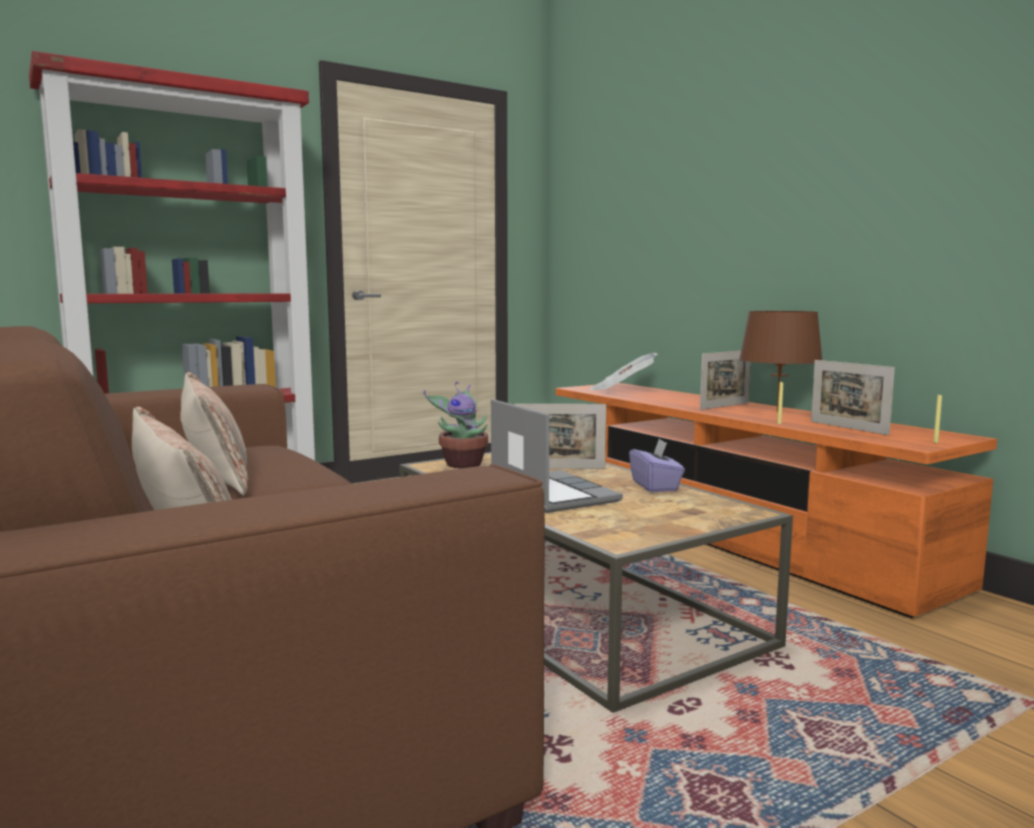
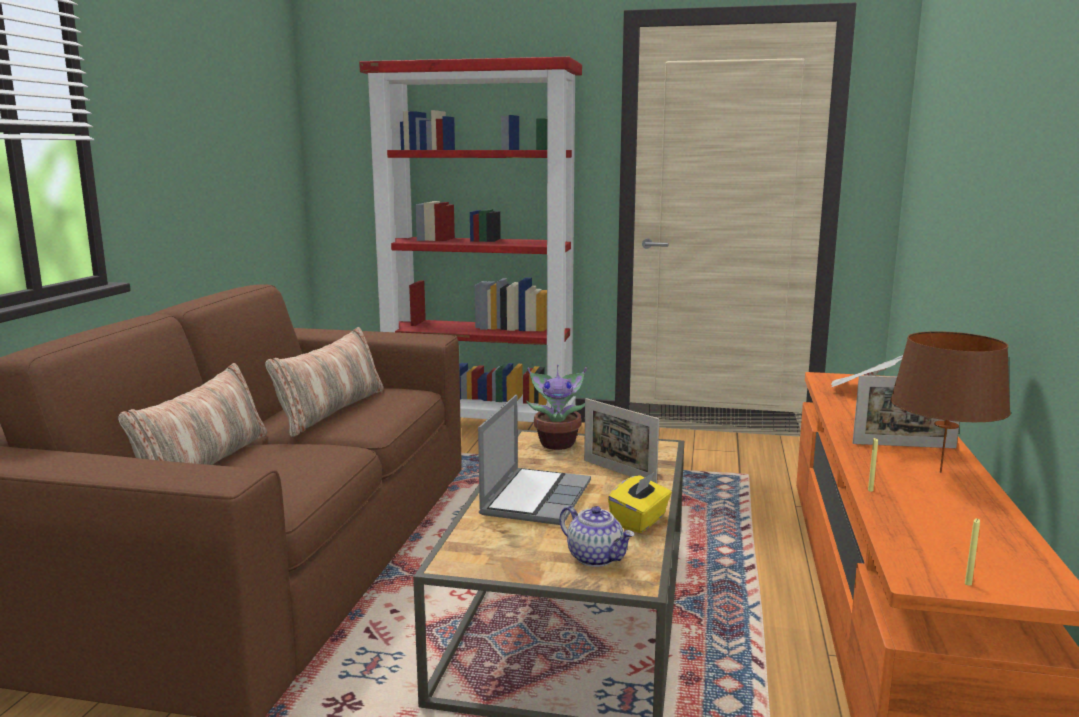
camera: 45 degrees right, 5 degrees up
purple tissue box [629,439,685,492] -> yellow tissue box [608,472,672,533]
picture frame [811,360,895,435] -> none
none -> teapot [559,506,634,567]

